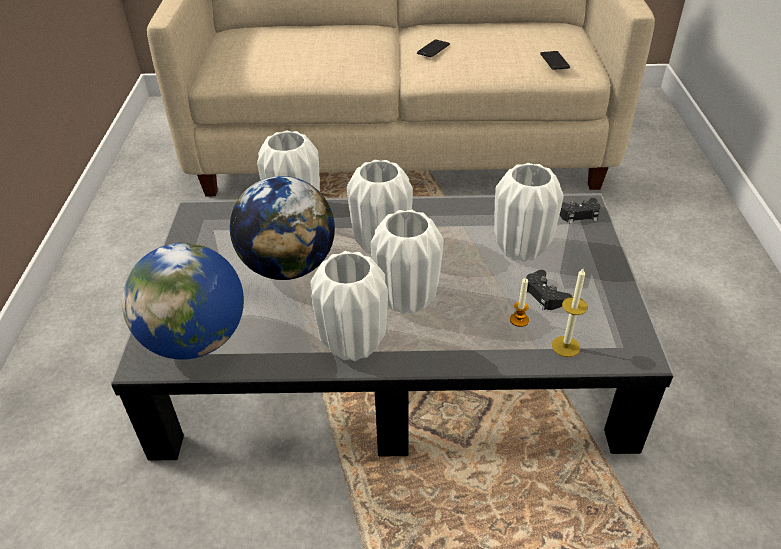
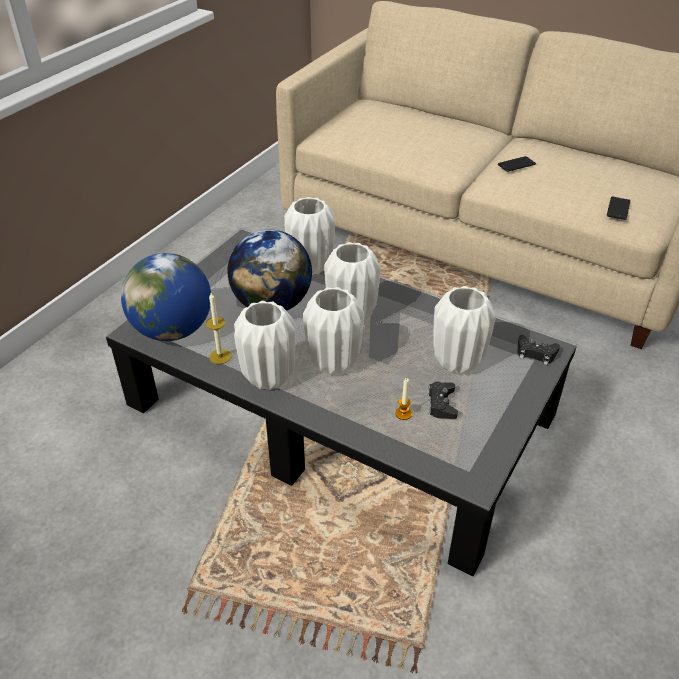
camera: 30 degrees right, 0 degrees up
candle [552,268,588,357] -> candle moved to [206,293,231,364]

